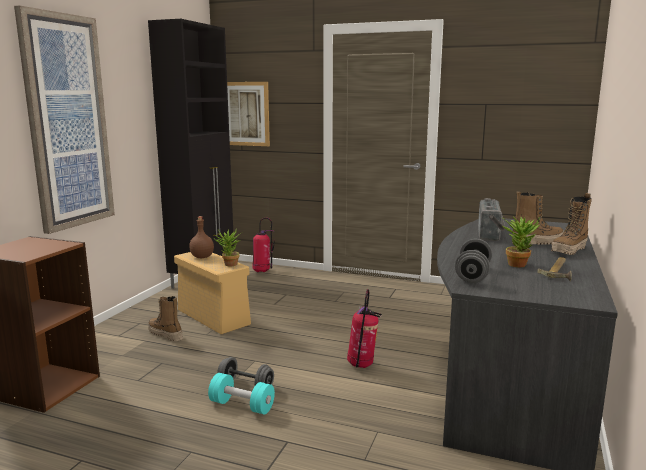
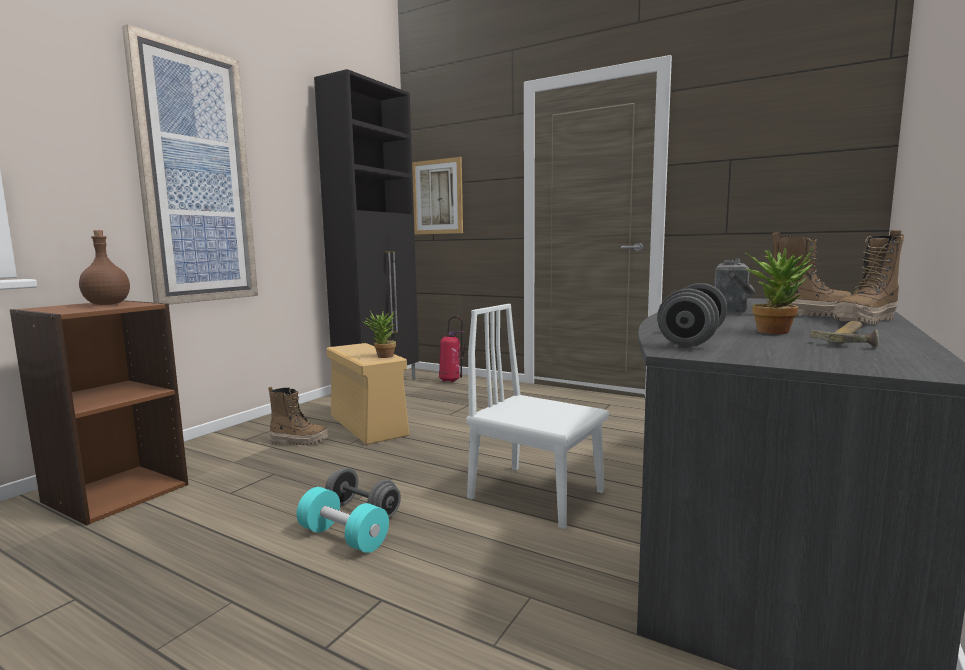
camera: 10 degrees right, 5 degrees down
boot [148,296,183,341] -> boot turned 135 degrees clockwise [268,387,329,445]
brown bottle [189,216,214,258] -> brown bottle moved to [79,230,130,305]
fire extinguisher [347,289,382,368] -> white chair [466,304,609,529]

